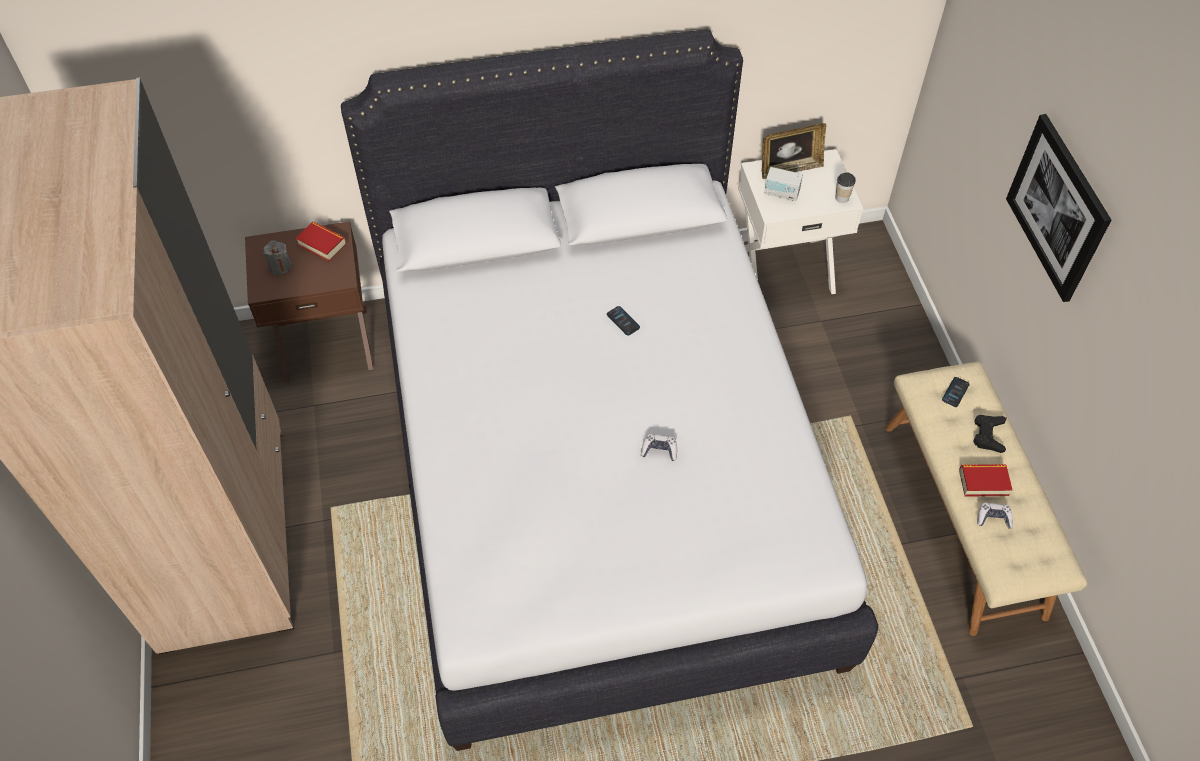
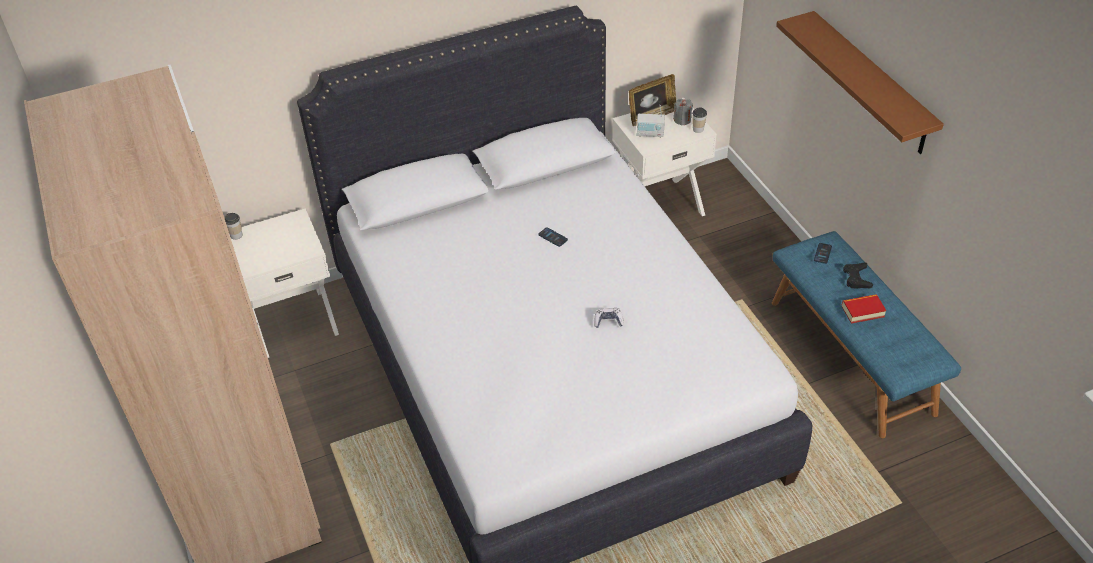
camera: 10 degrees left, 10 degrees down
brown nightstand [245,221,373,384] -> white nightstand [230,208,339,358]
grey candle [264,241,292,275] -> grey candle moved to [673,98,693,126]
book [296,222,346,262] -> none
beige bench [885,362,1087,636] -> blue bench [772,231,961,438]
game controller [977,503,1013,529] -> none
picture [1006,114,1111,302] -> brown shelf [776,11,944,154]
none -> cup [224,213,243,240]

